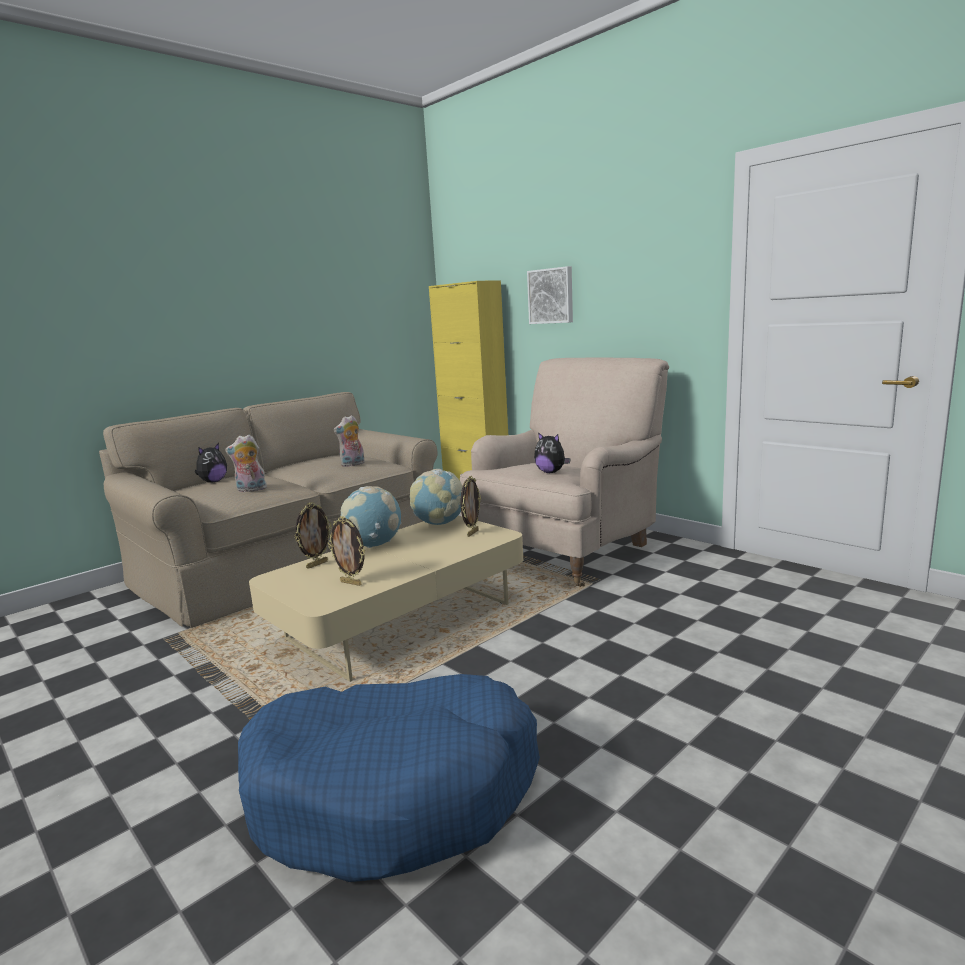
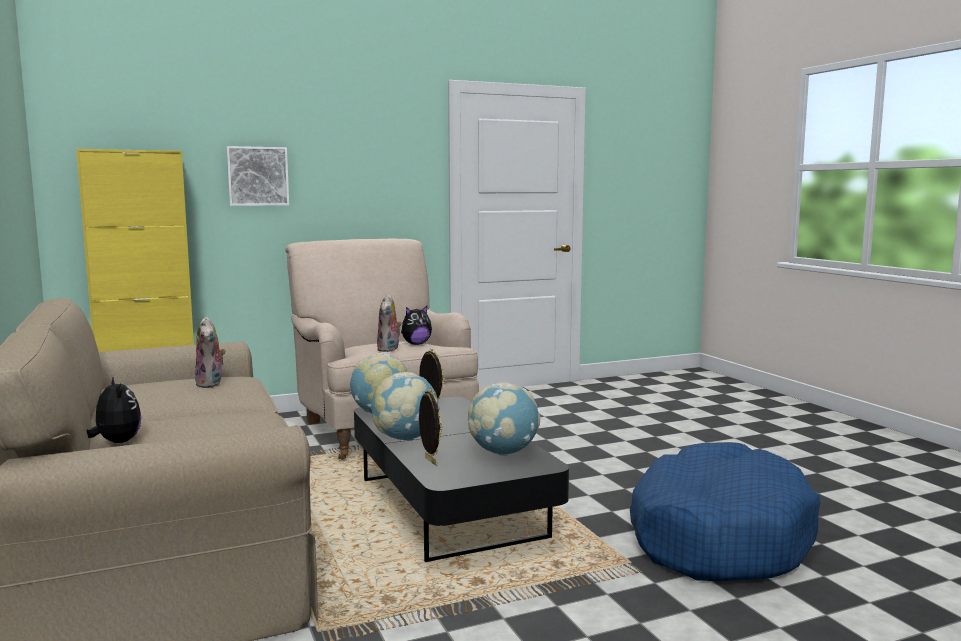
camera: 70 degrees left, 5 degrees down
plush toy [225,435,267,492] -> plush toy moved to [377,294,402,352]
beige coffee table [249,516,523,682] -> black coffee table [354,397,569,562]
picture frame [328,516,365,586] -> globe [468,382,540,456]

